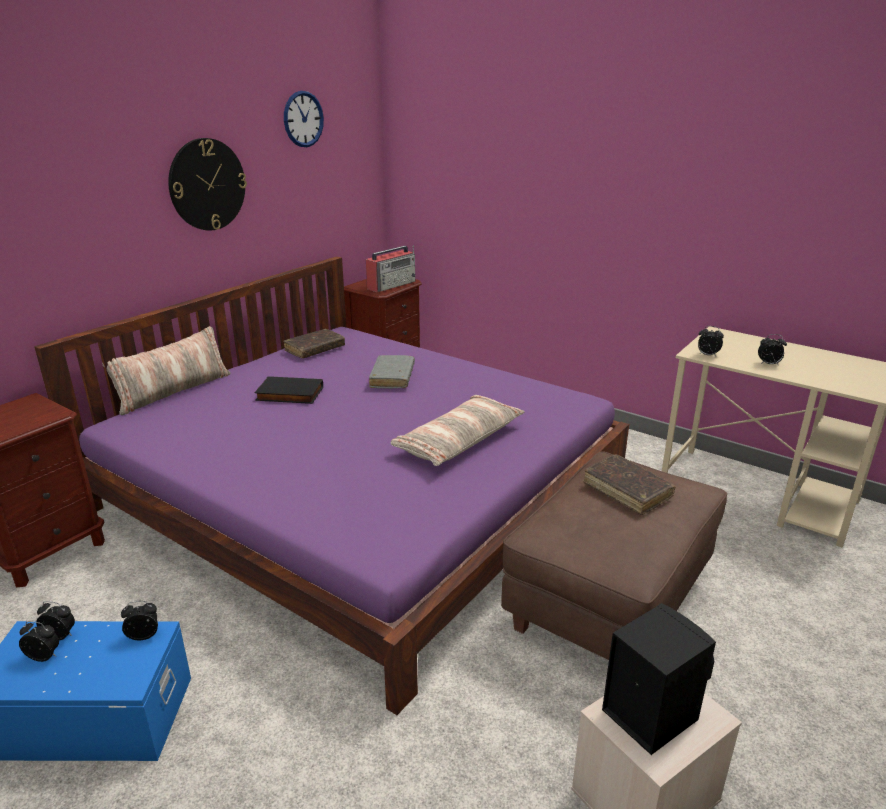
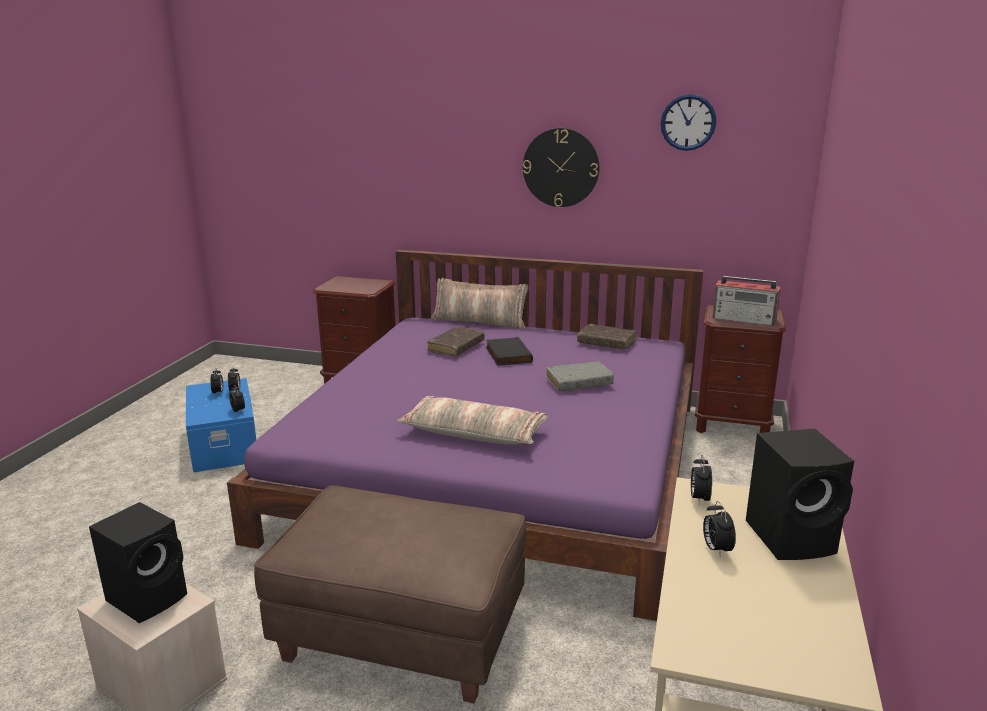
camera: 70 degrees right, 5 degrees down
brown book [583,454,675,515] -> brown book moved to [427,327,485,356]
none -> black speaker [746,429,854,560]

